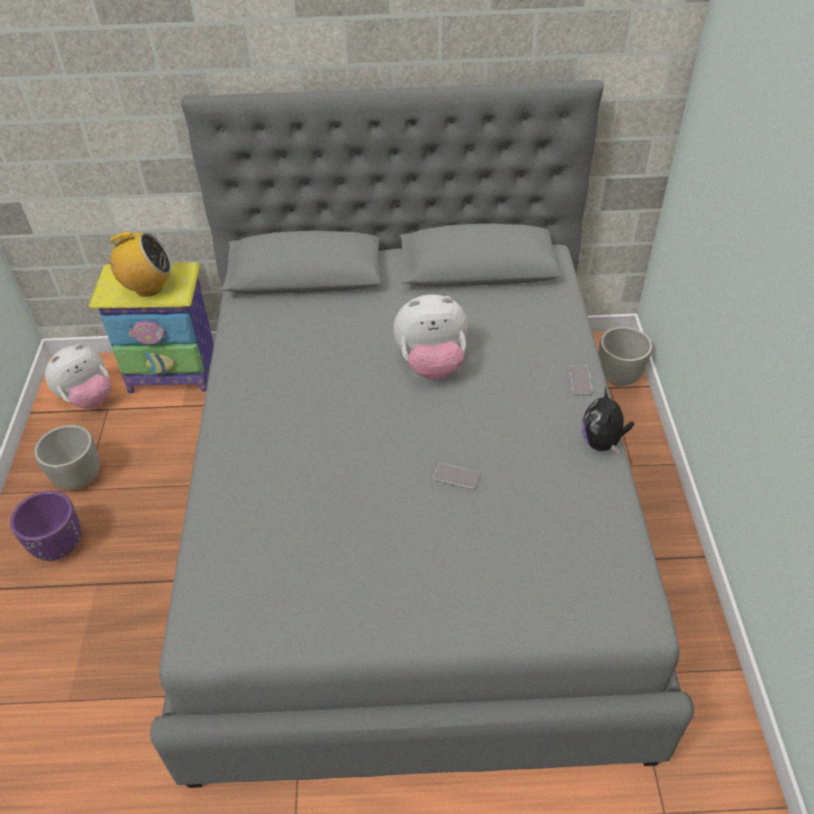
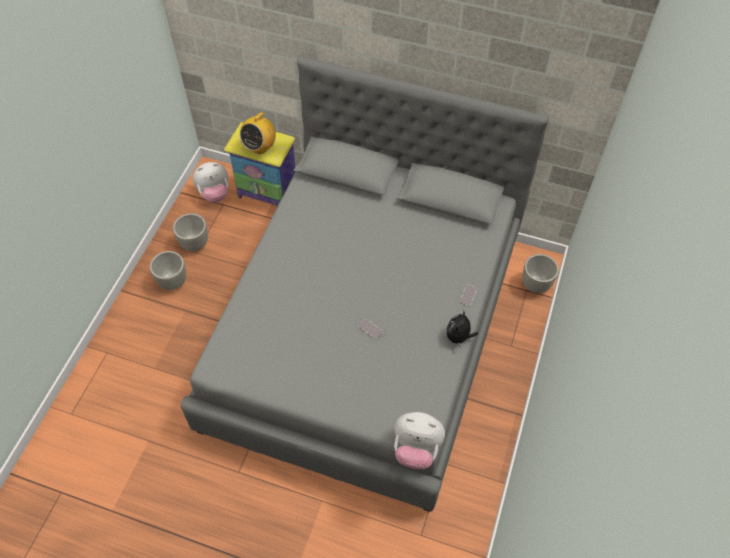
camera: 20 degrees right, 10 degrees up
purple planter [10,491,81,561] -> grey planter [150,251,186,290]
radio [101,232,172,297] -> radio turned 105 degrees clockwise [240,110,276,154]
plush toy [393,294,467,380] -> plush toy moved to [394,412,445,469]

